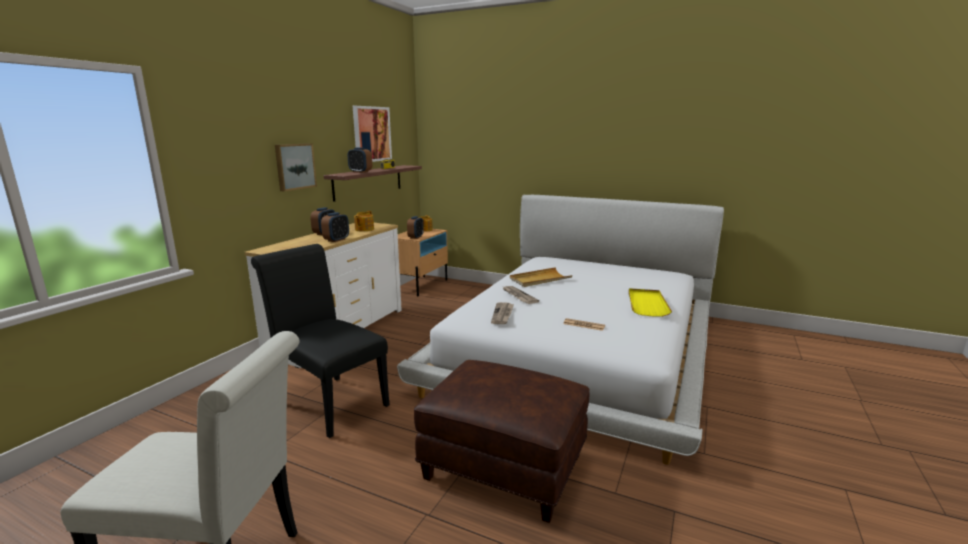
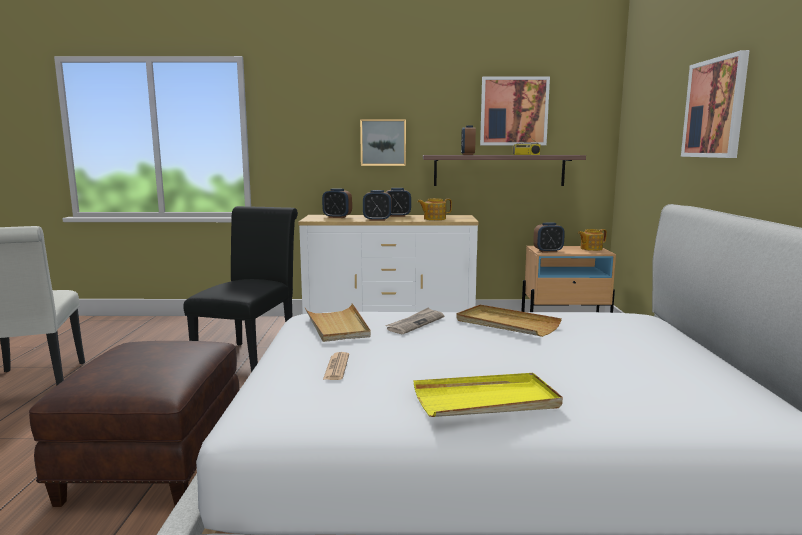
camera: 65 degrees right, 5 degrees down
newspaper [491,302,514,324] -> beige tray [304,303,371,342]
none -> alarm clock [322,188,352,218]
none -> picture [681,50,750,158]

